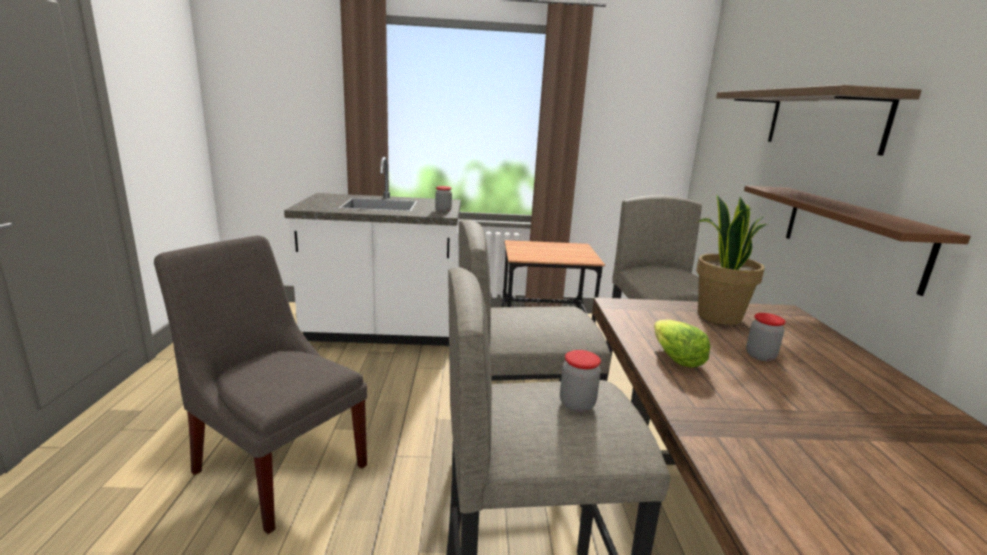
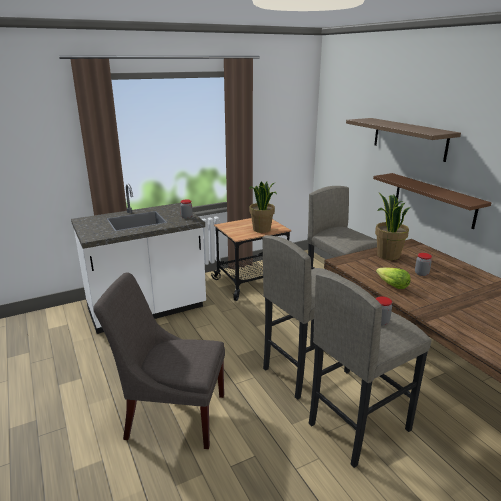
camera: 25 degrees left, 5 degrees up
none -> potted plant [249,182,277,233]

